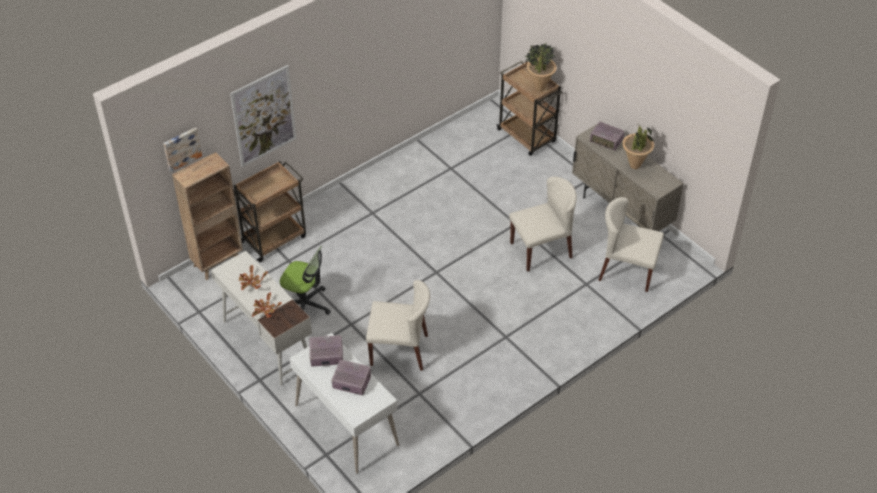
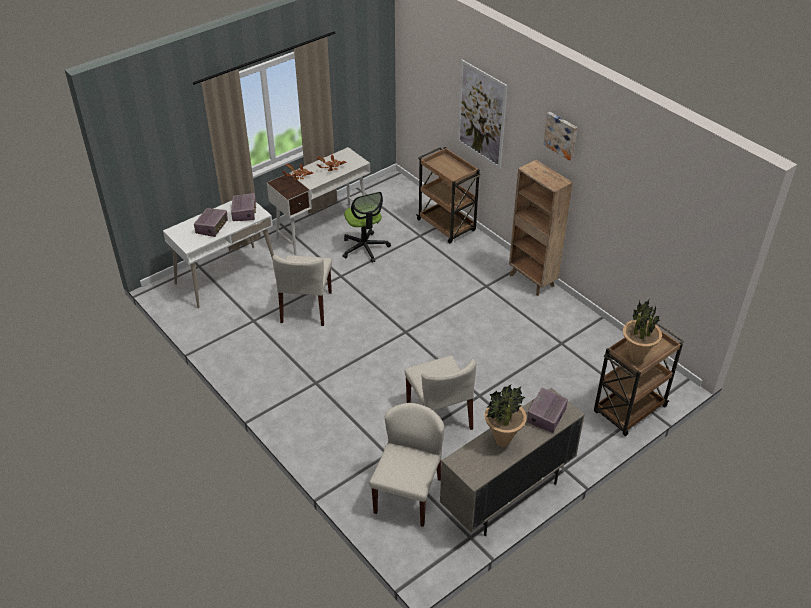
camera: 90 degrees right, 5 degrees down
picture [163,128,202,172] -> picture moved to [543,112,577,161]
brown bookcase [172,152,243,280] -> brown bookcase moved to [509,160,573,296]
office chair [280,246,331,315] -> office chair turned 45 degrees counterclockwise [343,192,391,263]

